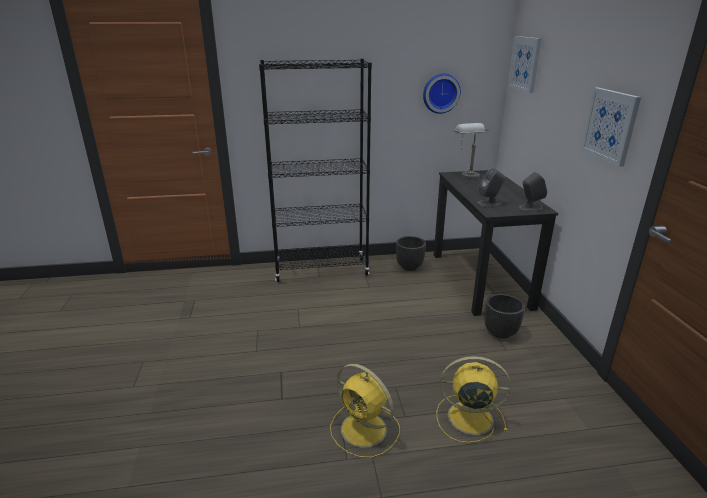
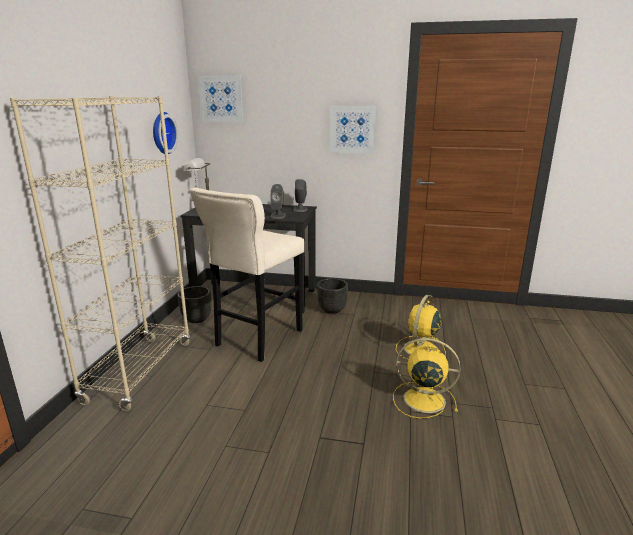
camera: 70 degrees left, 5 degrees down
black bookcase [259,59,372,282] -> beige bookcase [10,96,191,411]
yellow fan [330,364,400,458] -> yellow fan turned 135 degrees counterclockwise [393,338,460,418]
none -> beige stool [189,188,305,362]

